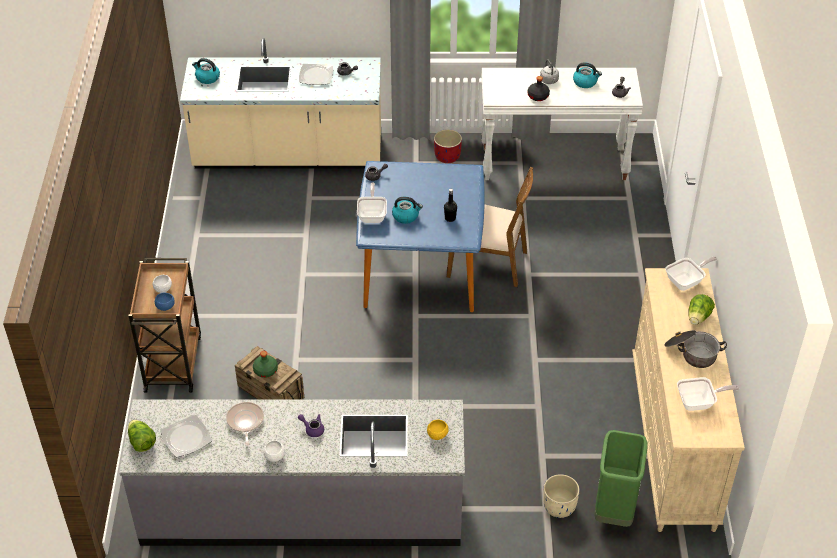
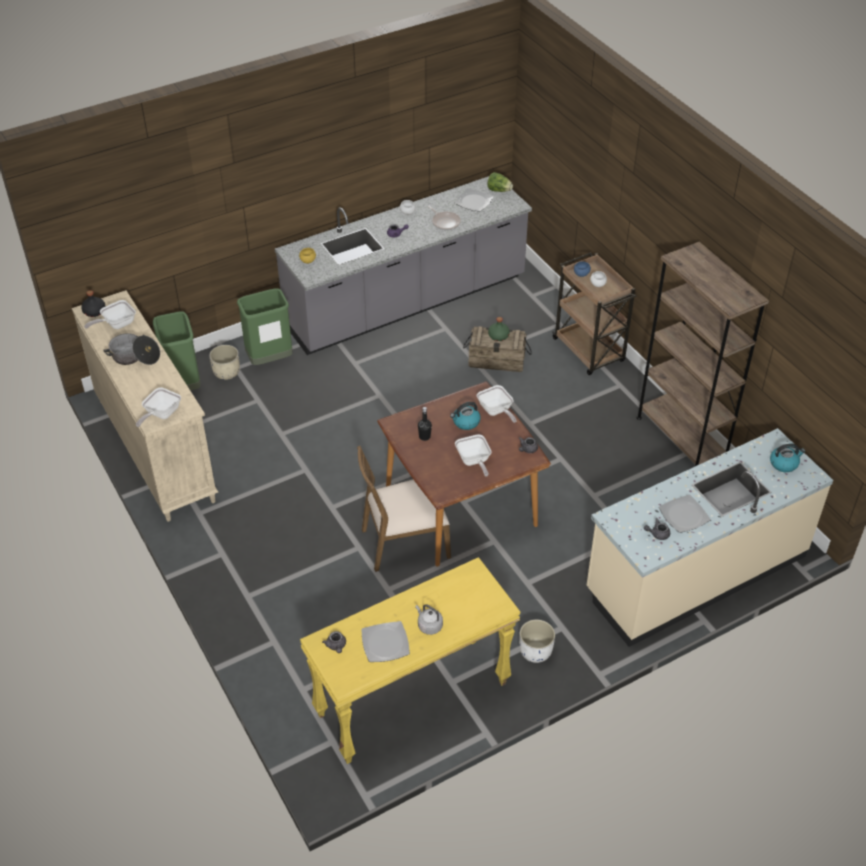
camera: 150 degrees right, 0 degrees up
blue dining table [356,161,485,312] -> brown dining table [377,382,551,567]
red planter [434,129,462,163] -> white planter [519,619,555,663]
white console table [481,68,643,180] -> yellow console table [300,557,520,764]
black bottle [528,76,550,101] -> black bottle moved to [81,290,106,317]
kettle [573,62,602,88] -> plate [361,621,410,662]
lettuce [688,294,715,325] -> none
none -> green trash can [237,289,293,365]
none -> frying pan [455,434,492,477]
none -> brown bookcase [636,242,769,466]

